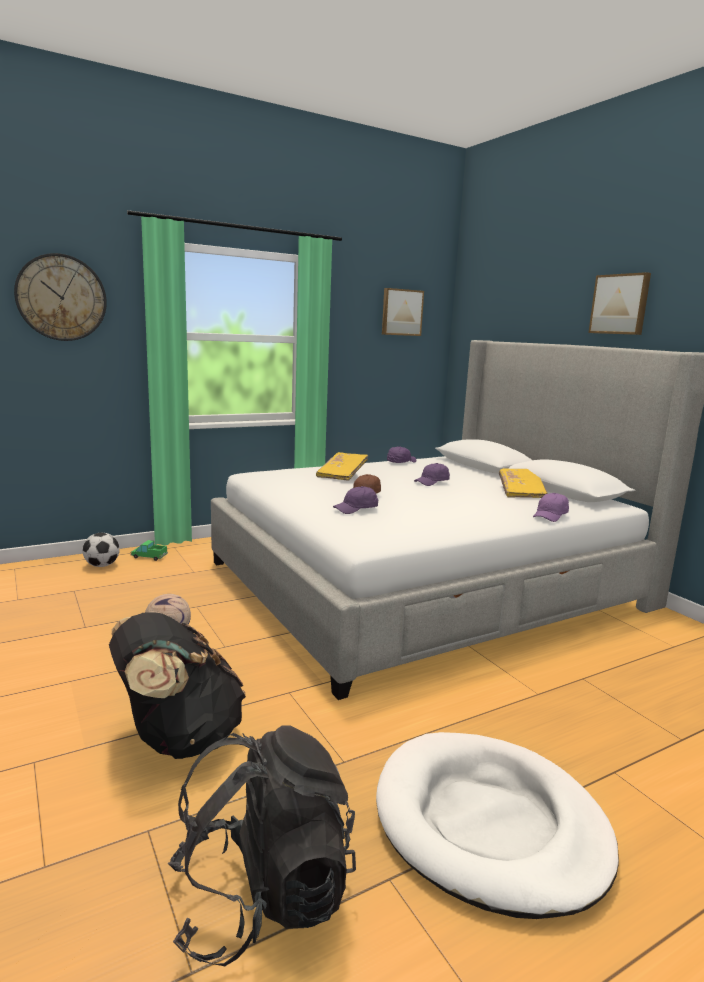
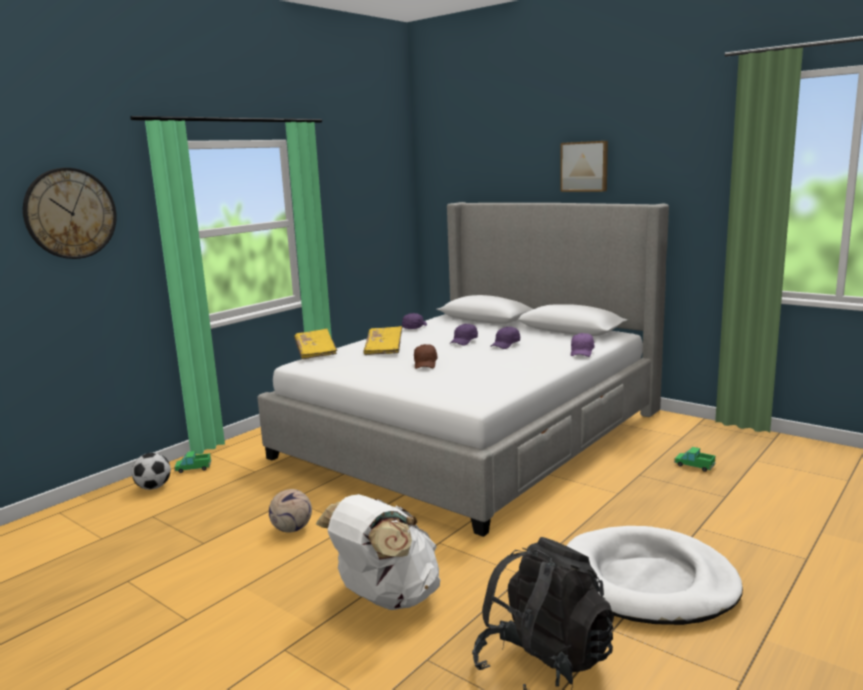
camera: 20 degrees left, 0 degrees up
black backpack [109,612,246,759] -> white backpack [316,494,440,610]
purple cap [333,486,378,514] -> purple cap moved to [490,327,520,349]
picture [382,288,424,336] -> none
yellow book [499,468,548,498] -> yellow book moved to [294,329,337,359]
none -> toy truck [674,447,716,472]

